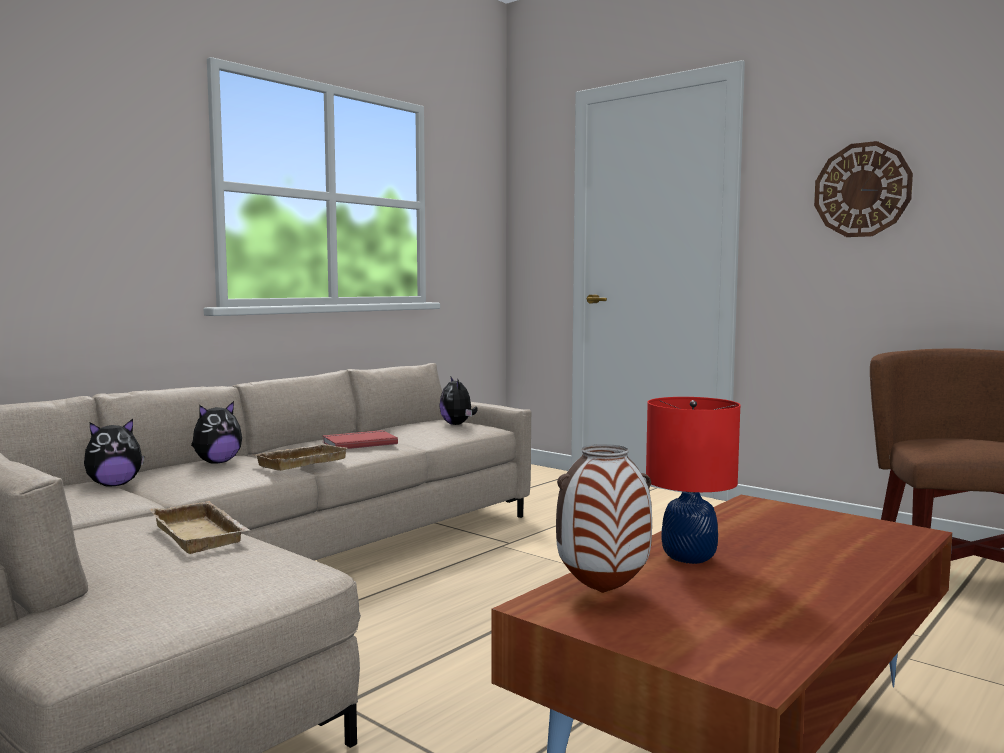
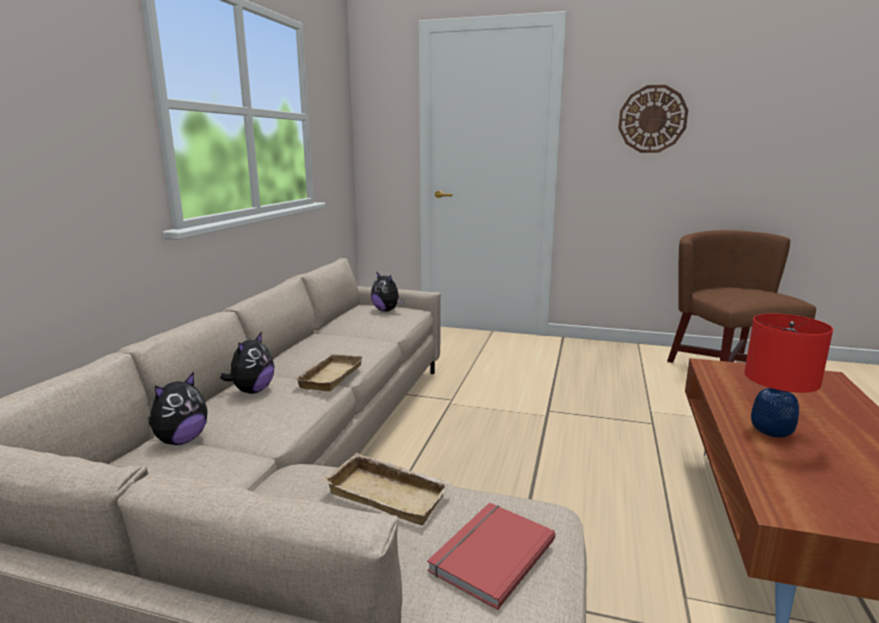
camera: 25 degrees left, 10 degrees up
red book [323,430,398,449] -> red book moved to [427,502,555,610]
vase [556,444,652,593] -> none

